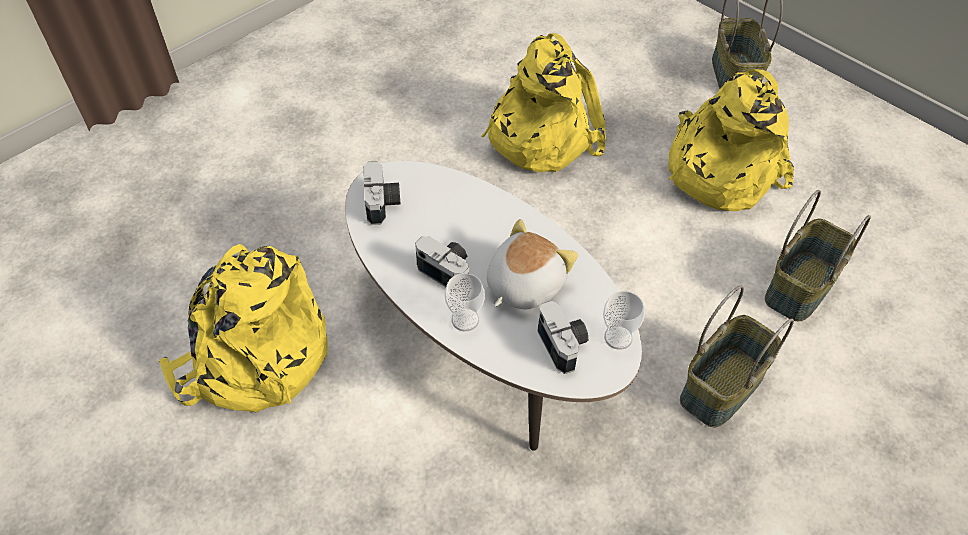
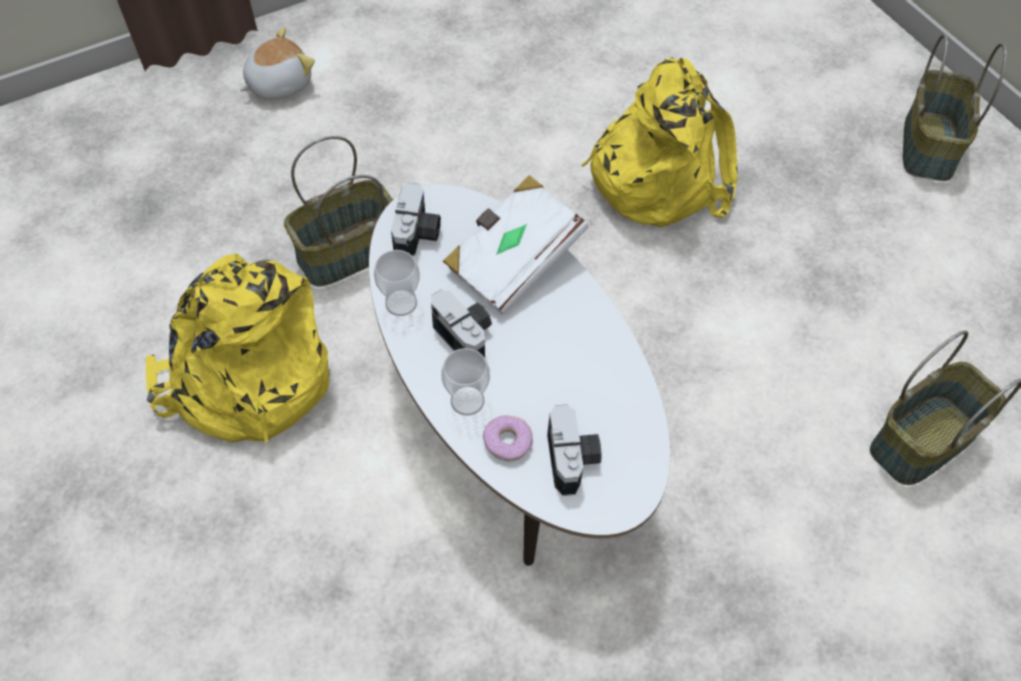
camera: 15 degrees right, 5 degrees up
plush toy [487,219,578,309] -> plush toy moved to [240,27,315,100]
cup [603,291,645,350] -> cup moved to [374,250,420,316]
yellow backpack [668,69,794,211] -> none
basket [680,286,794,427] -> basket moved to [284,136,393,287]
none -> white book [443,175,589,315]
none -> donut [483,415,533,461]

